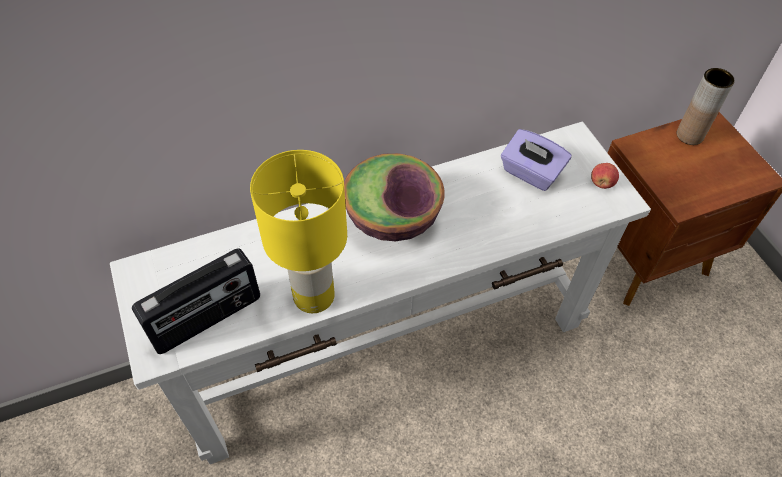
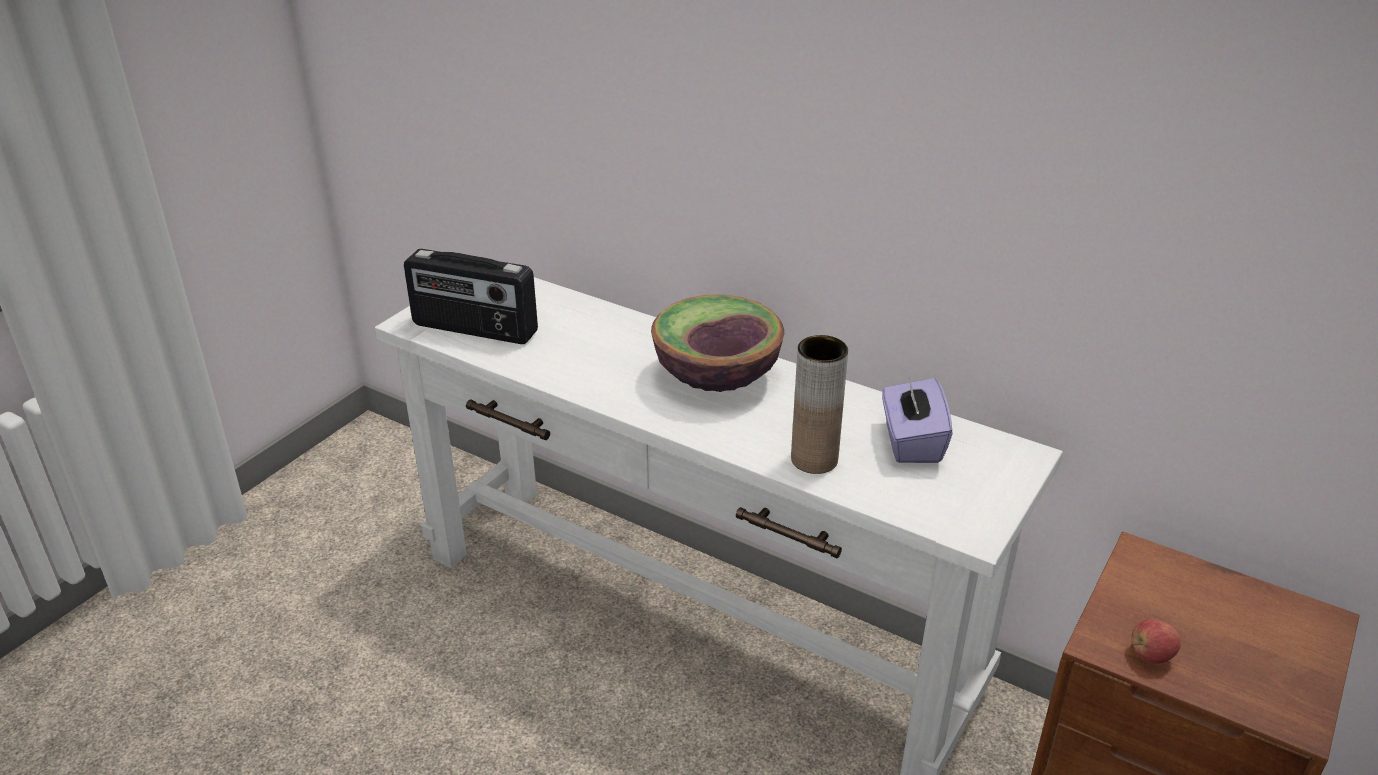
camera: 55 degrees right, 20 degrees down
yellow table lamp [250,150,347,313] -> none
apple [591,163,619,189] -> apple moved to [1132,619,1181,664]
brown vase [677,68,735,145] -> brown vase moved to [791,335,848,474]

